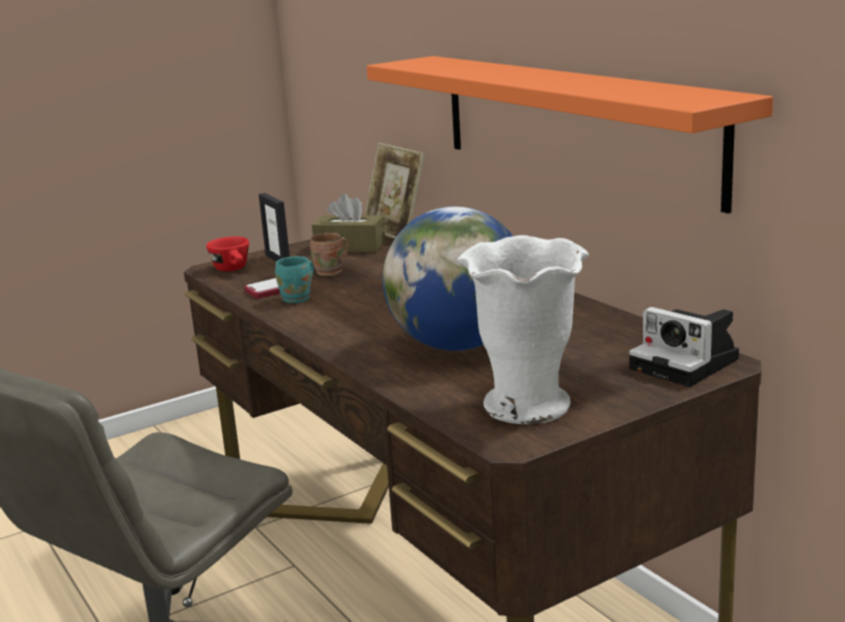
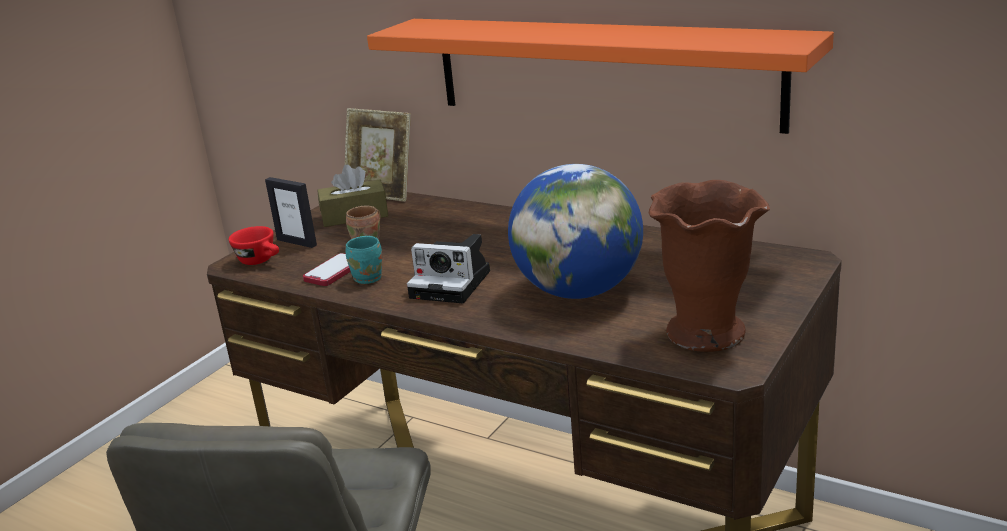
camera: 25 degrees left, 5 degrees up
white vase [457,235,589,424] -> brown vase [649,180,770,352]
camera [629,307,739,387] -> camera moved to [407,234,490,303]

